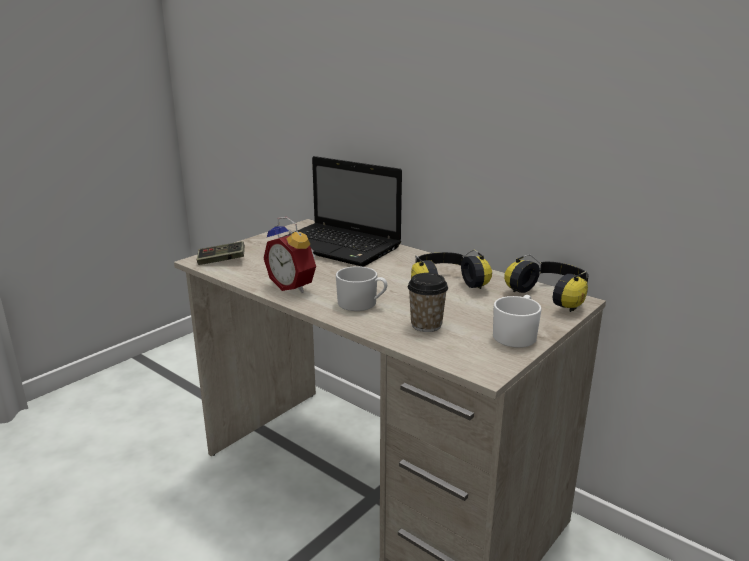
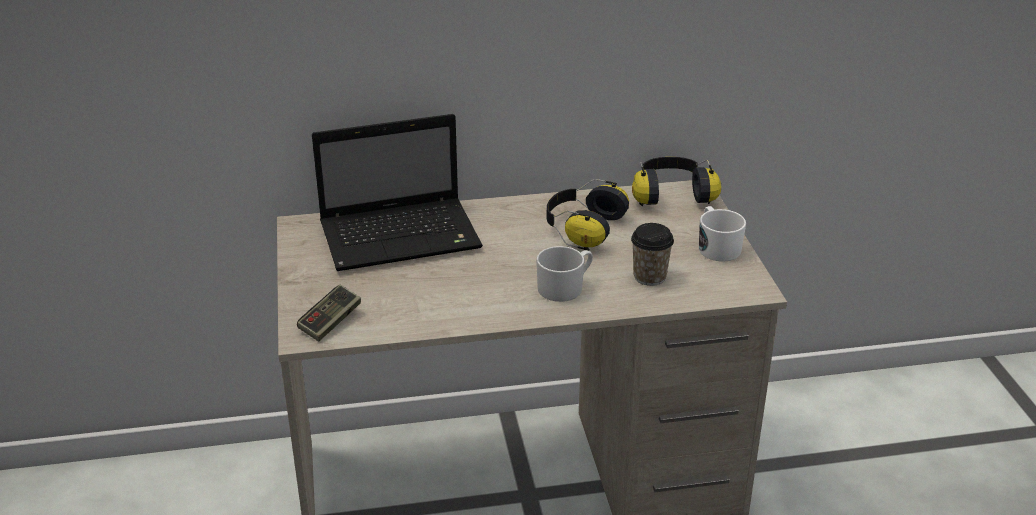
camera: 50 degrees left, 10 degrees up
alarm clock [264,217,316,293] -> none

